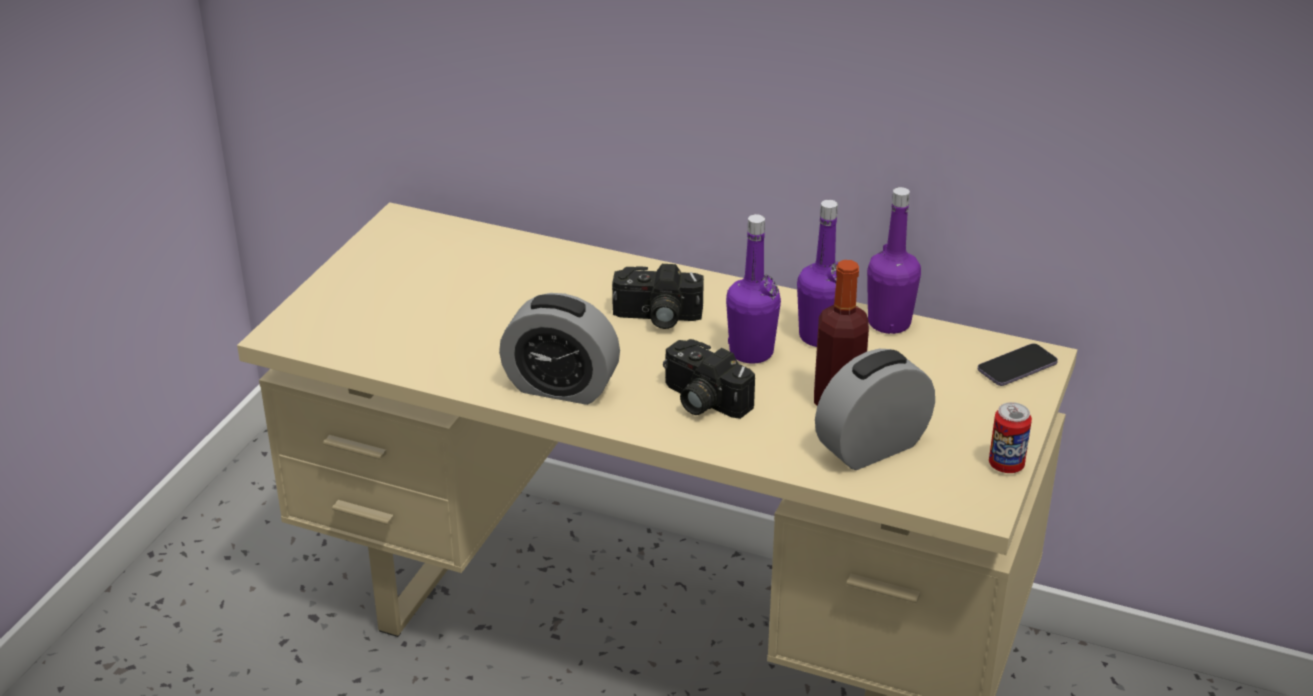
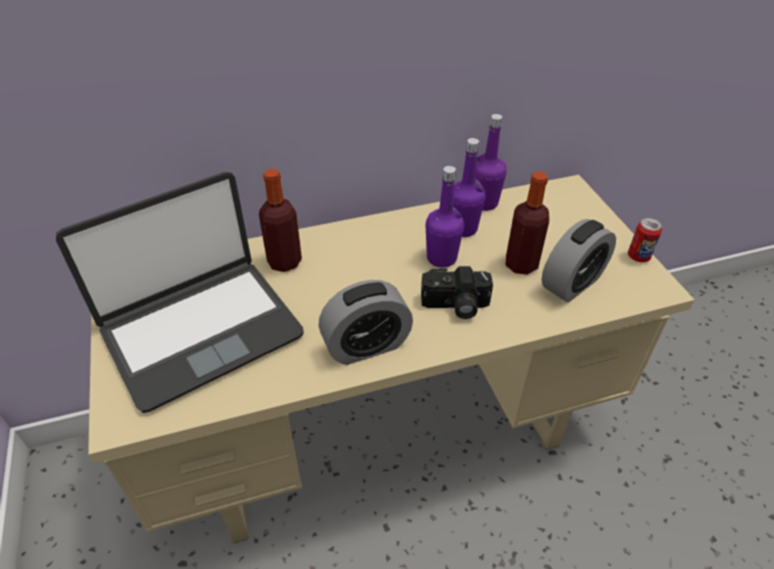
camera: 40 degrees left, 10 degrees up
camera [612,264,704,329] -> none
alarm clock [815,349,935,470] -> alarm clock turned 150 degrees counterclockwise [542,219,616,302]
phone [978,343,1058,386] -> none
none -> laptop [56,172,304,413]
none -> bottle [259,169,302,272]

